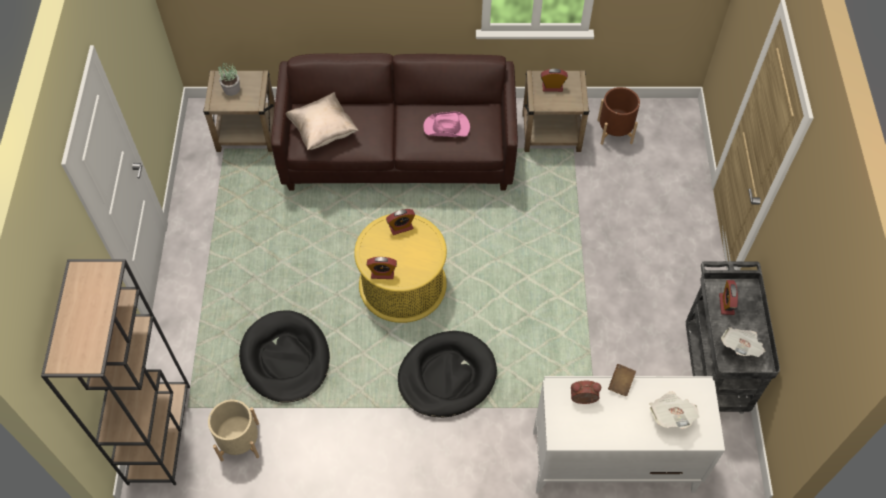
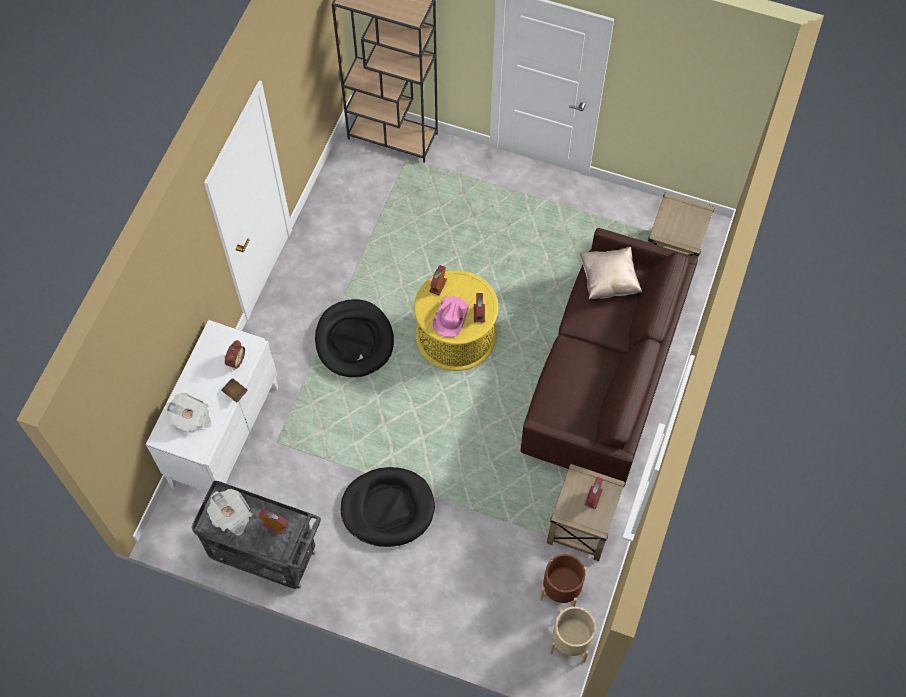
camera: 110 degrees right, 5 degrees up
beige planter [208,400,259,462] -> beige planter moved to [550,607,596,662]
potted plant [218,63,240,96] -> none
black dog bed [239,310,330,403] -> black dog bed moved to [341,467,435,547]
pink hat [423,112,470,137] -> pink hat moved to [432,296,469,337]

